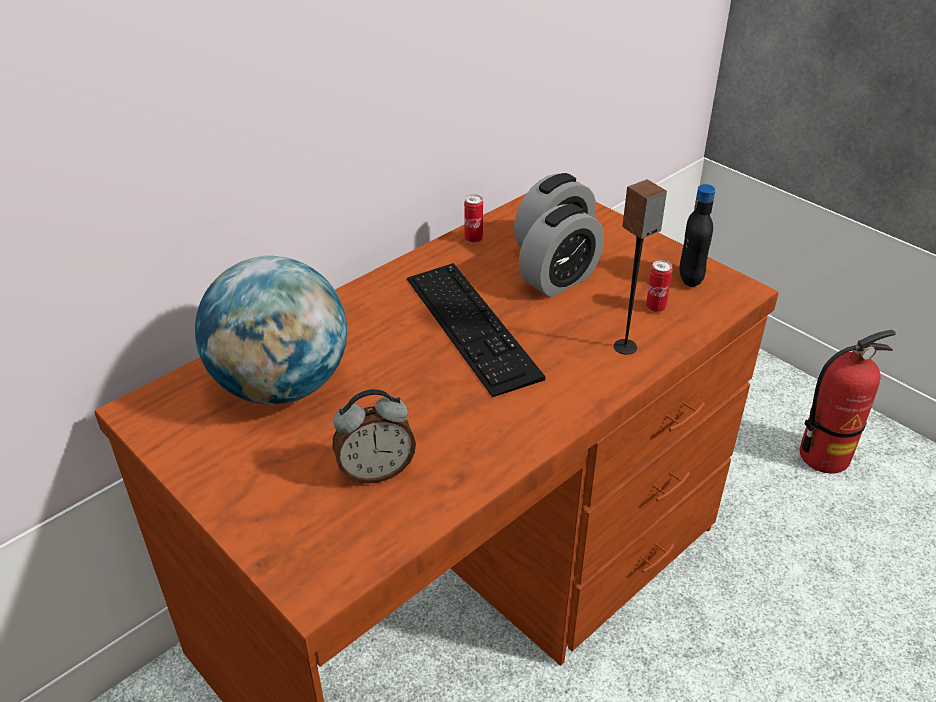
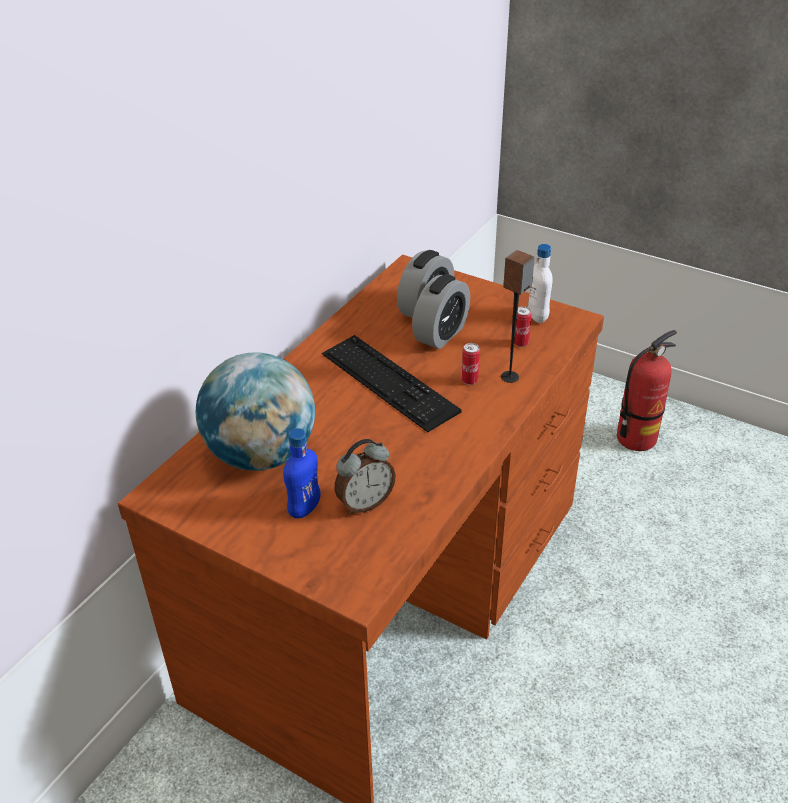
camera: 15 degrees left, 0 degrees up
can [464,194,483,243] -> can moved to [462,343,480,385]
black bottle [679,184,716,287] -> white bottle [528,244,553,323]
none -> blue bottle [283,428,321,518]

